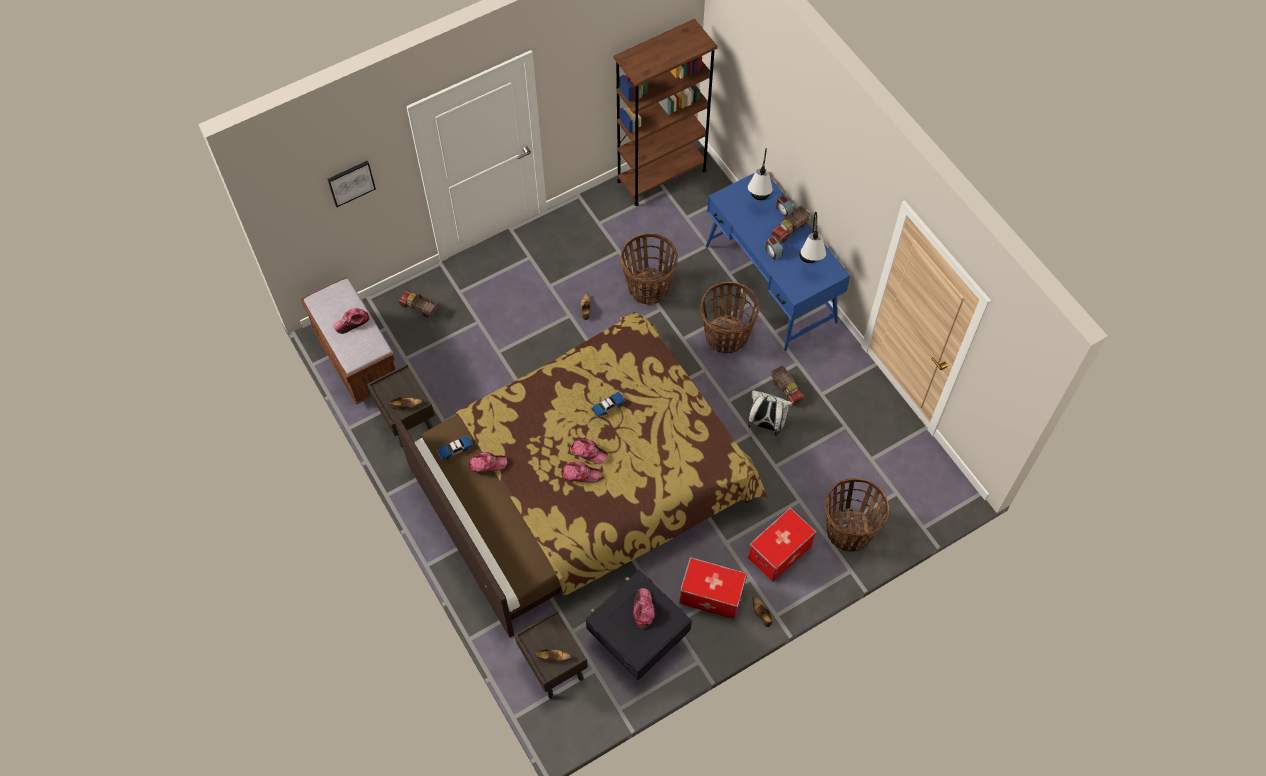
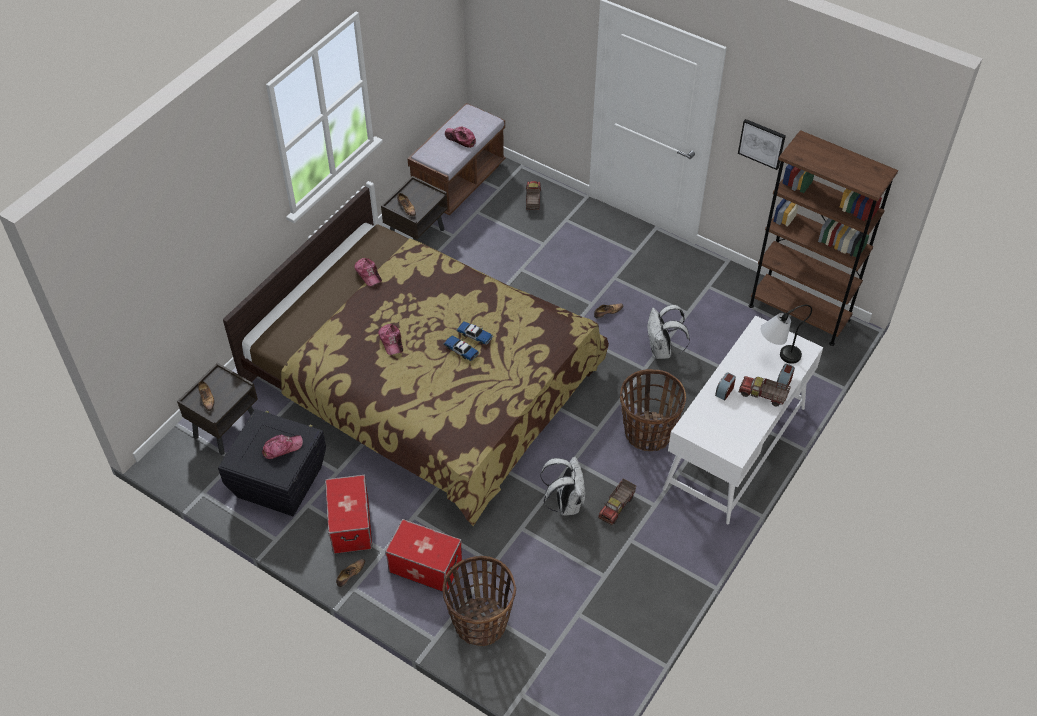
camera: 65 degrees right, 10 degrees down
picture [327,161,376,207] -> picture moved to [738,119,786,170]
toy car [437,436,473,460] -> toy car moved to [444,336,479,361]
cap [571,439,608,464] -> none
basket [621,233,678,305] -> white backpack [648,305,690,359]
blue desk [705,173,850,351] -> white desk [663,315,823,524]
table lamp [799,212,826,263] -> none

